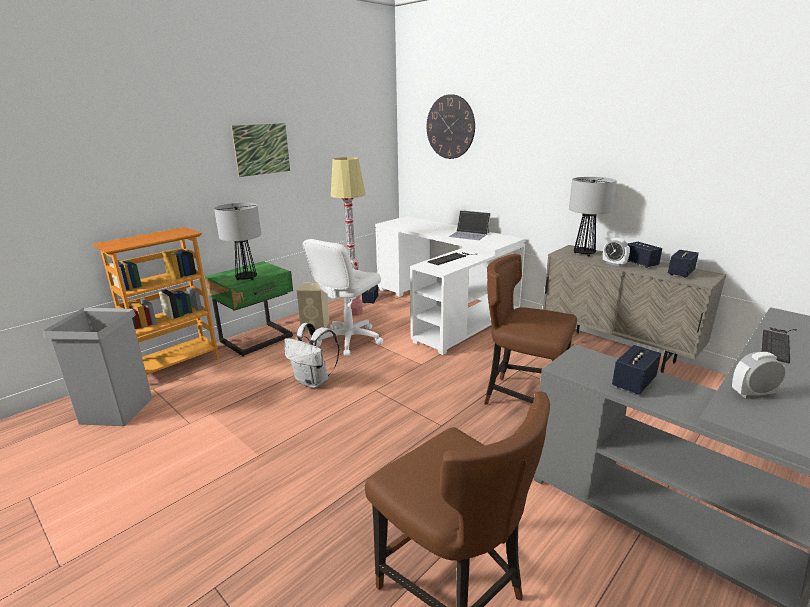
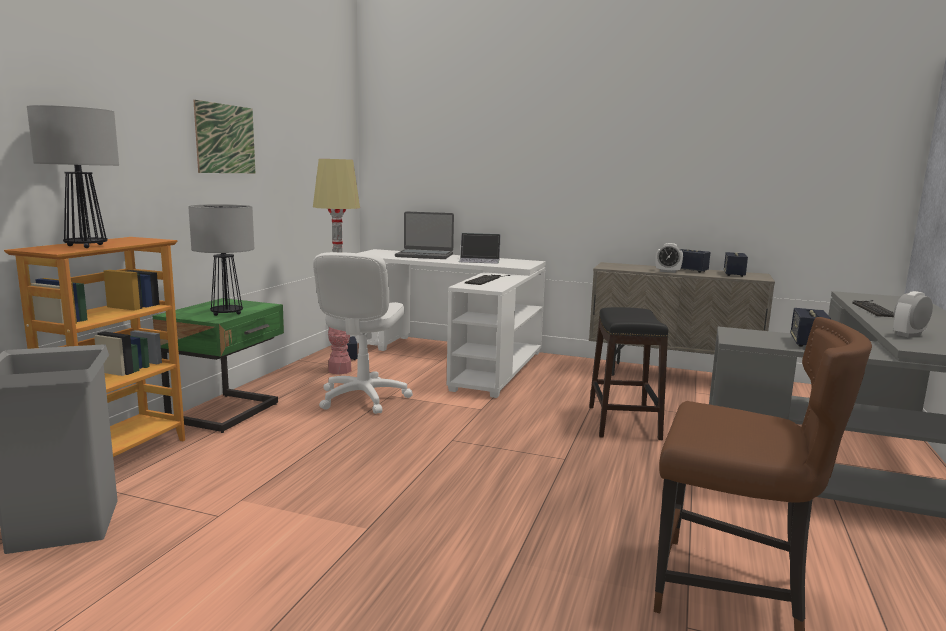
camera: 25 degrees left, 10 degrees down
white backpack [284,323,340,388] -> none
beige speaker [297,283,329,330] -> none
wall clock [427,94,475,159] -> none
brown chair [484,254,577,404] -> black stool [589,307,668,440]
table lamp [569,177,617,256] -> table lamp moved to [27,105,119,248]
none -> laptop [395,211,454,259]

